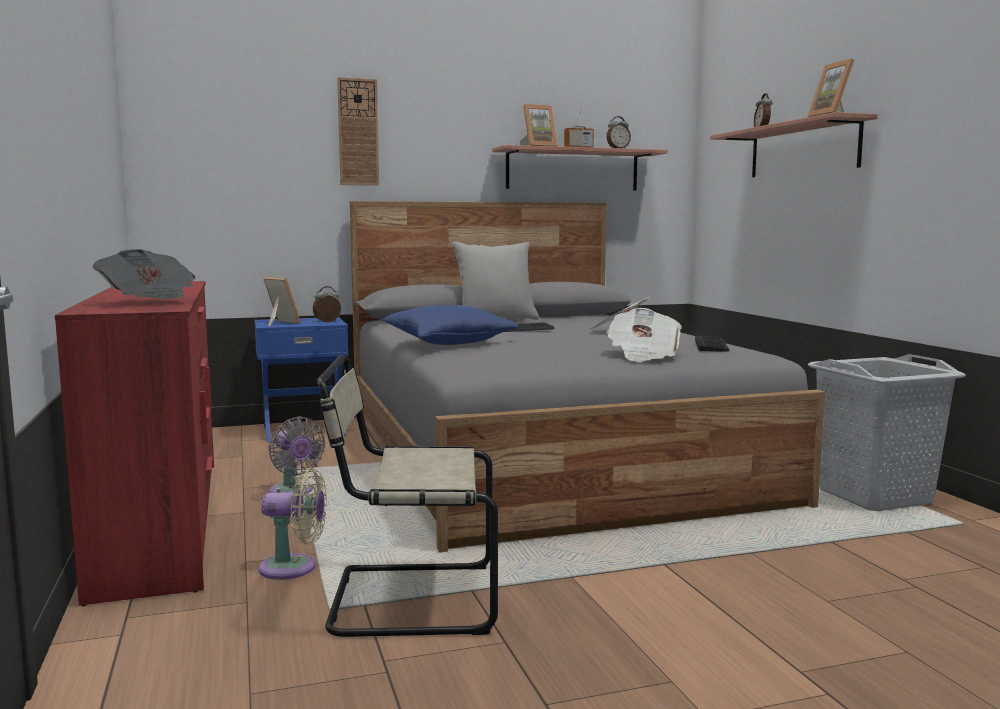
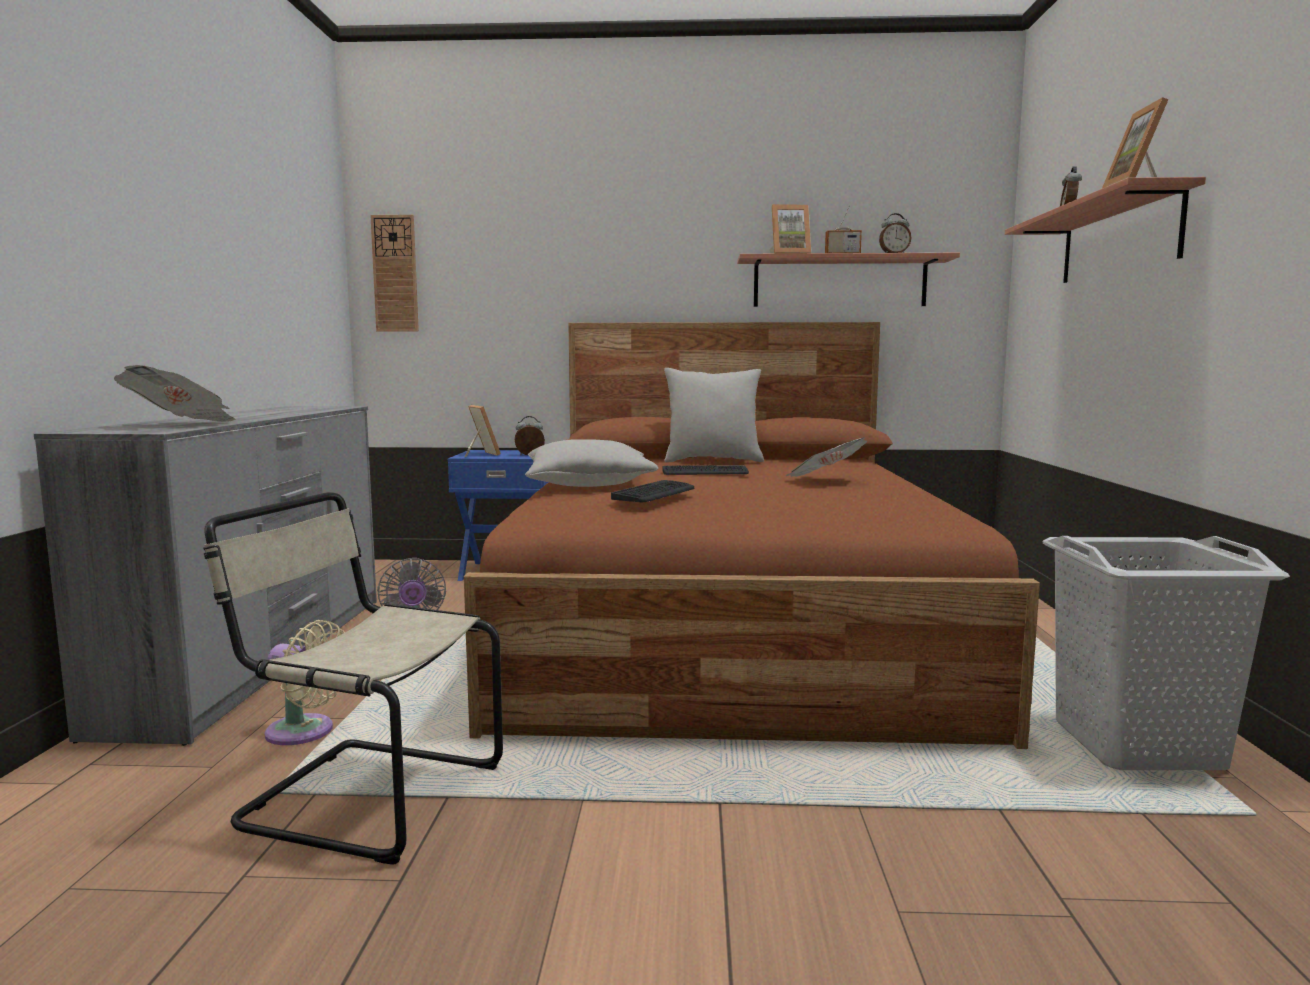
camera: 20 degrees right, 0 degrees up
red dresser [55,281,214,606] -> grey dresser [34,406,377,746]
wall clock [337,77,379,186] -> wall clock moved to [370,215,419,332]
grey bed [350,201,825,552] -> brown bed [464,322,1040,749]
blue pillow [383,305,519,345] -> grey pillow [525,439,658,487]
newspaper [606,308,682,362] -> none
keyboard [695,336,729,352] -> keyboard moved to [611,480,694,502]

